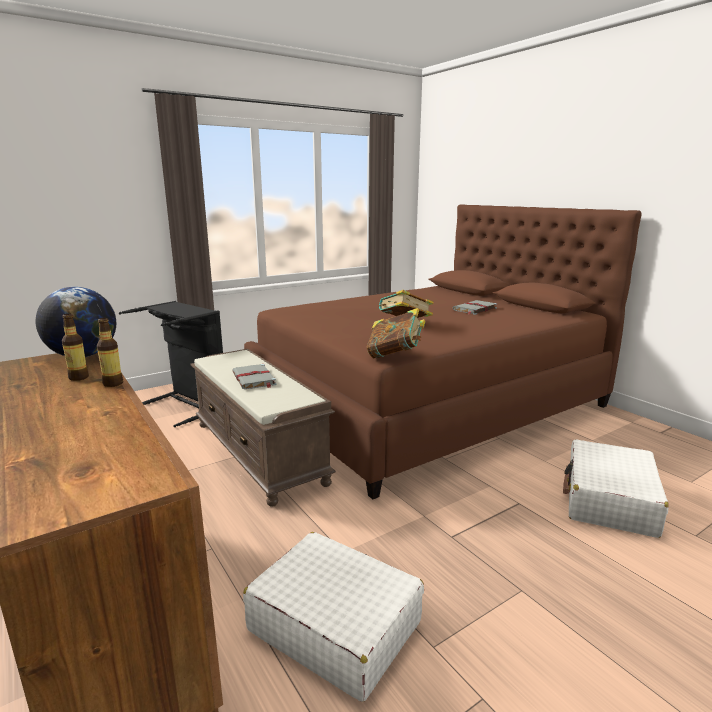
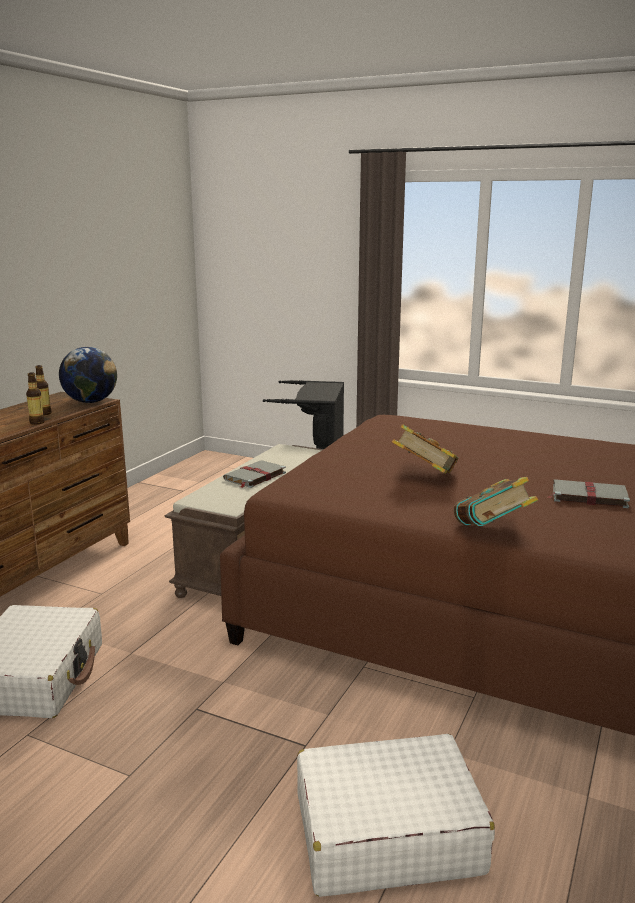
camera: 60 degrees right, 0 degrees up
book [367,308,425,359] -> book moved to [454,477,538,526]

